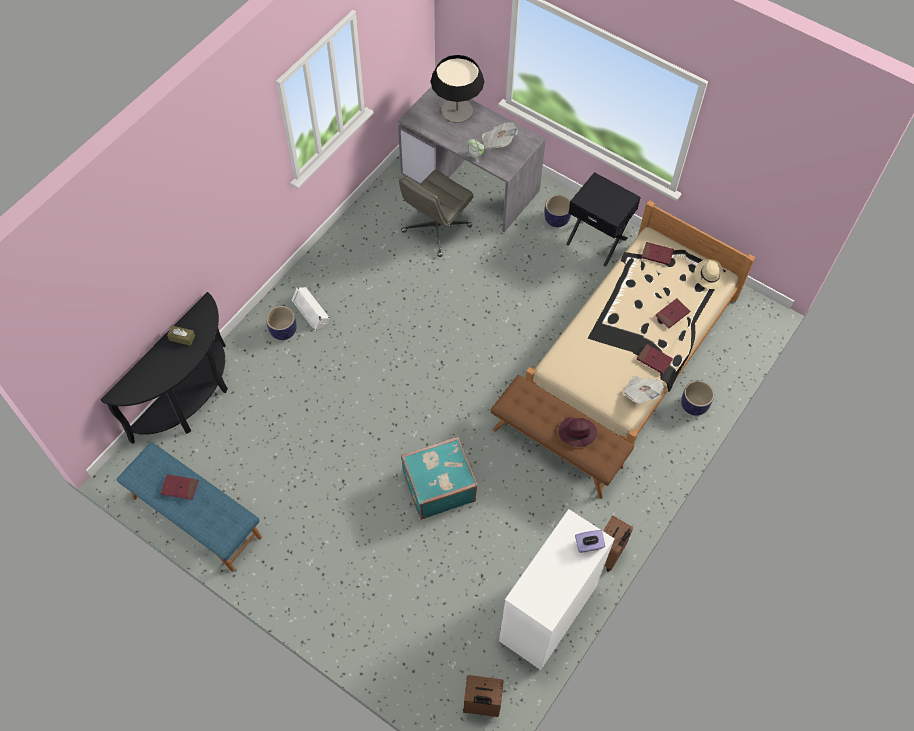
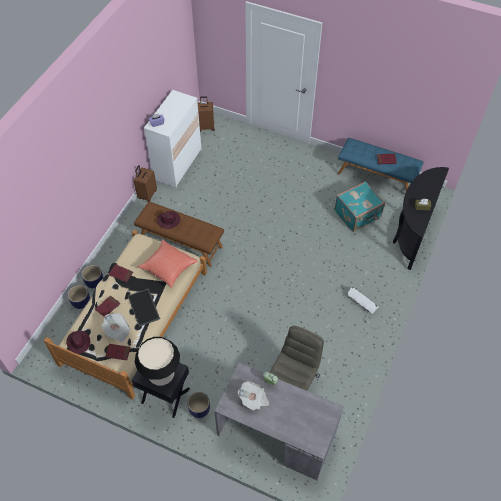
camera: 170 degrees right, 5 degrees down
planter [266,306,296,340] -> planter moved to [68,285,90,309]
turquoise suitcase [401,437,478,519] -> turquoise suitcase moved to [335,181,385,232]
table lamp [431,55,484,123] -> table lamp moved to [135,337,180,386]
newspaper [622,376,664,403] -> newspaper moved to [102,313,131,343]
beige hat [694,259,727,289] -> purple hat [66,331,90,354]
none -> tray [128,288,160,327]
none -> red pillow [138,239,198,288]

